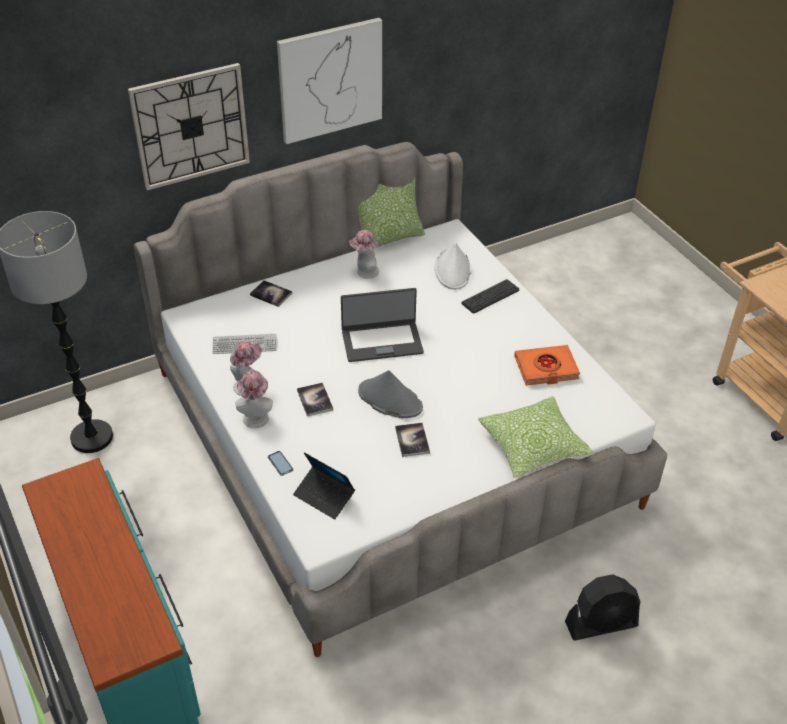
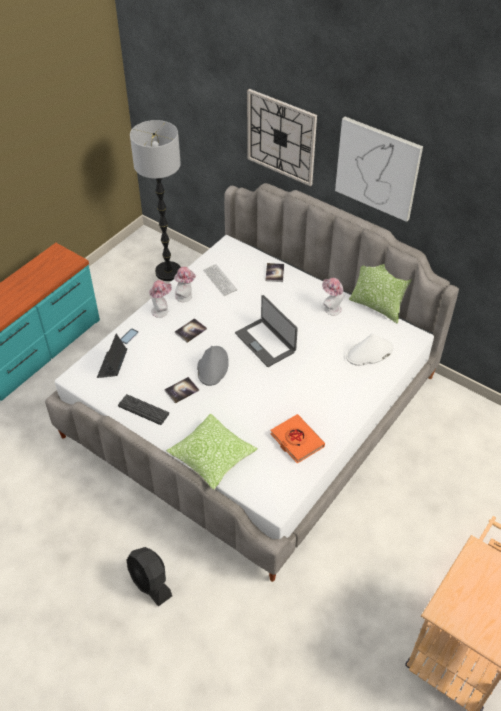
camera: 65 degrees right, 5 degrees up
keyboard [461,279,519,314] -> keyboard moved to [118,394,169,425]

